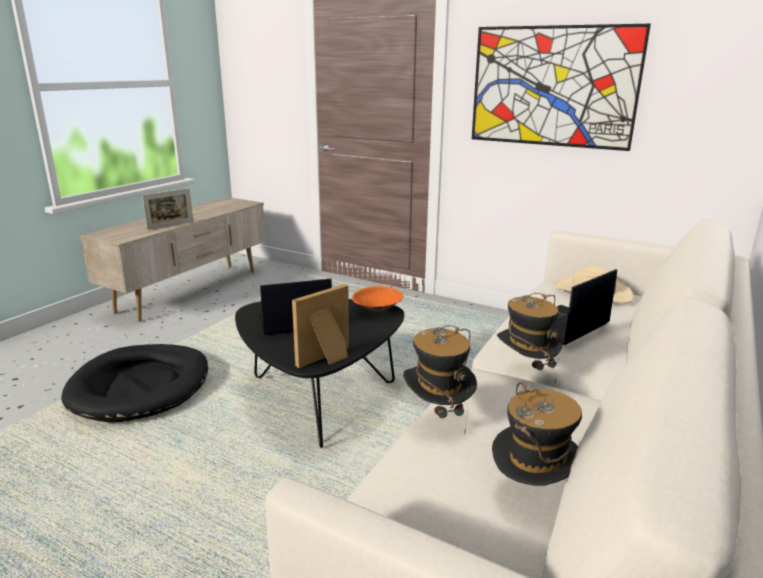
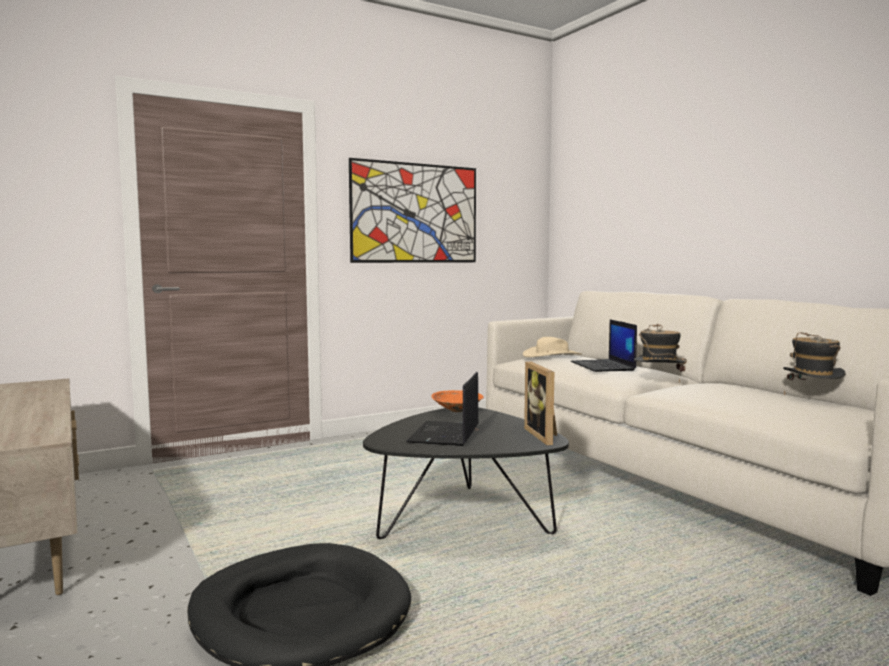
camera: 60 degrees left, 15 degrees down
picture frame [142,188,193,230] -> none
hat [403,325,477,435] -> none

